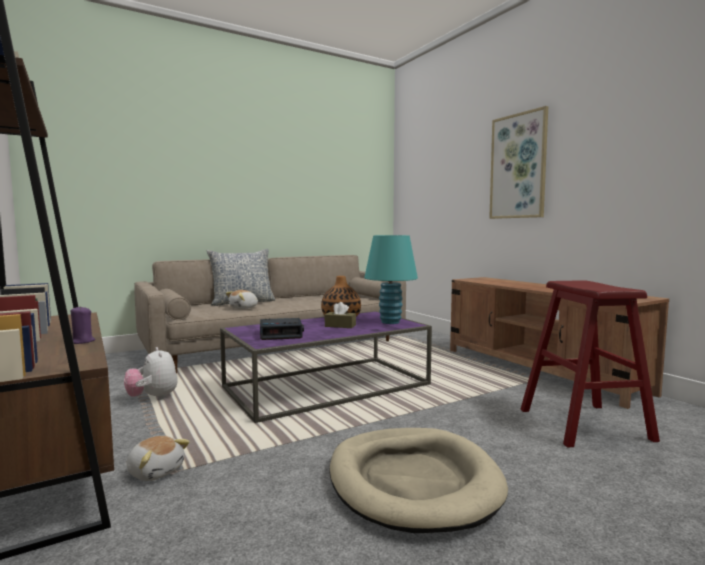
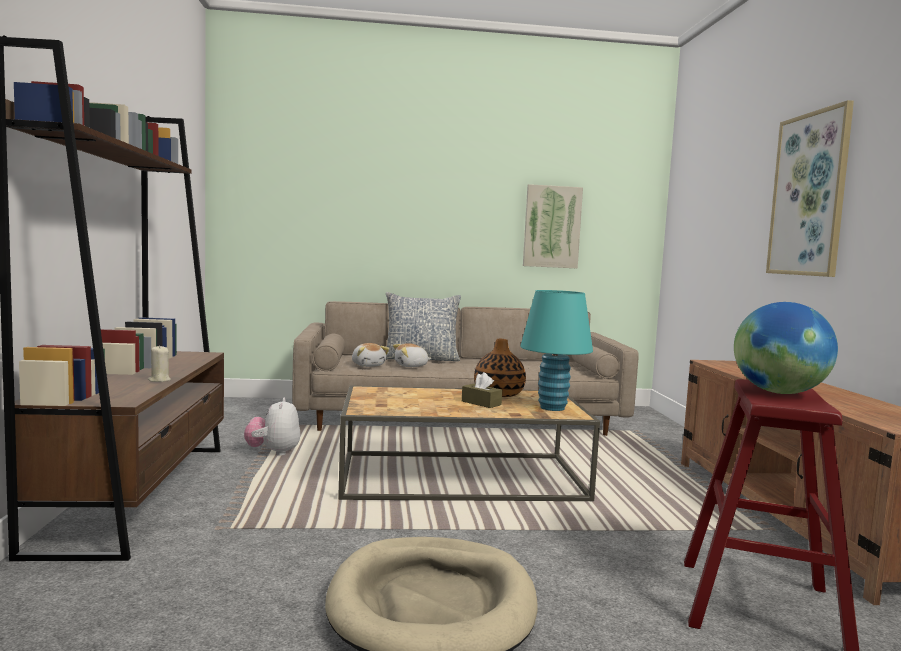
camera: 25 degrees right, 0 degrees up
purple candle [70,306,95,344] -> beige candle [148,345,171,382]
plush toy [127,436,190,481] -> plush toy moved to [352,343,389,367]
purple coffee table [220,311,432,423] -> brown coffee table [338,386,600,502]
alarm clock [260,318,304,340] -> none
none -> picture [523,184,583,268]
none -> globe [734,302,838,394]

